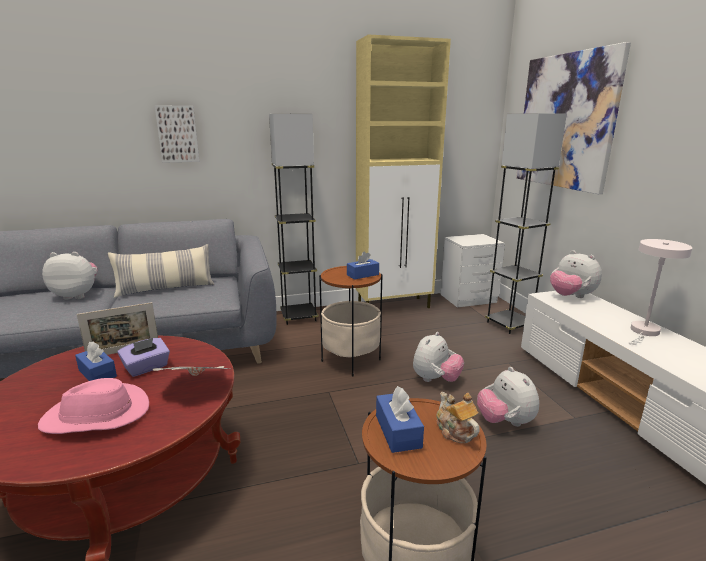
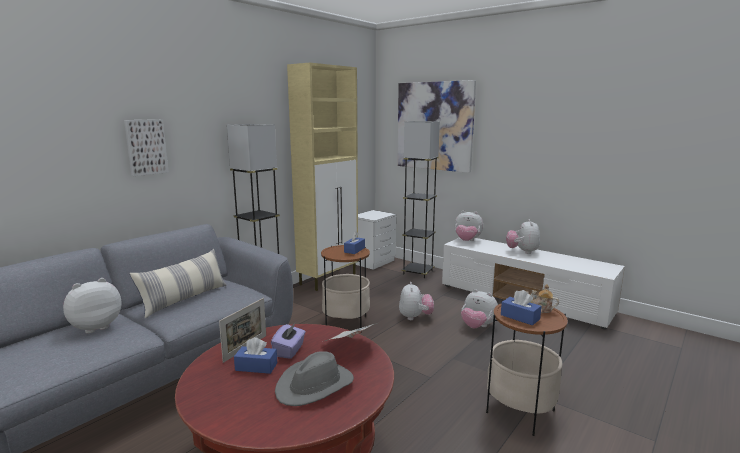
camera: 35 degrees left, 5 degrees down
pink hat [38,378,149,434] -> grey hat [275,351,354,406]
white table lamp [628,239,692,345] -> plush toy [506,219,540,254]

